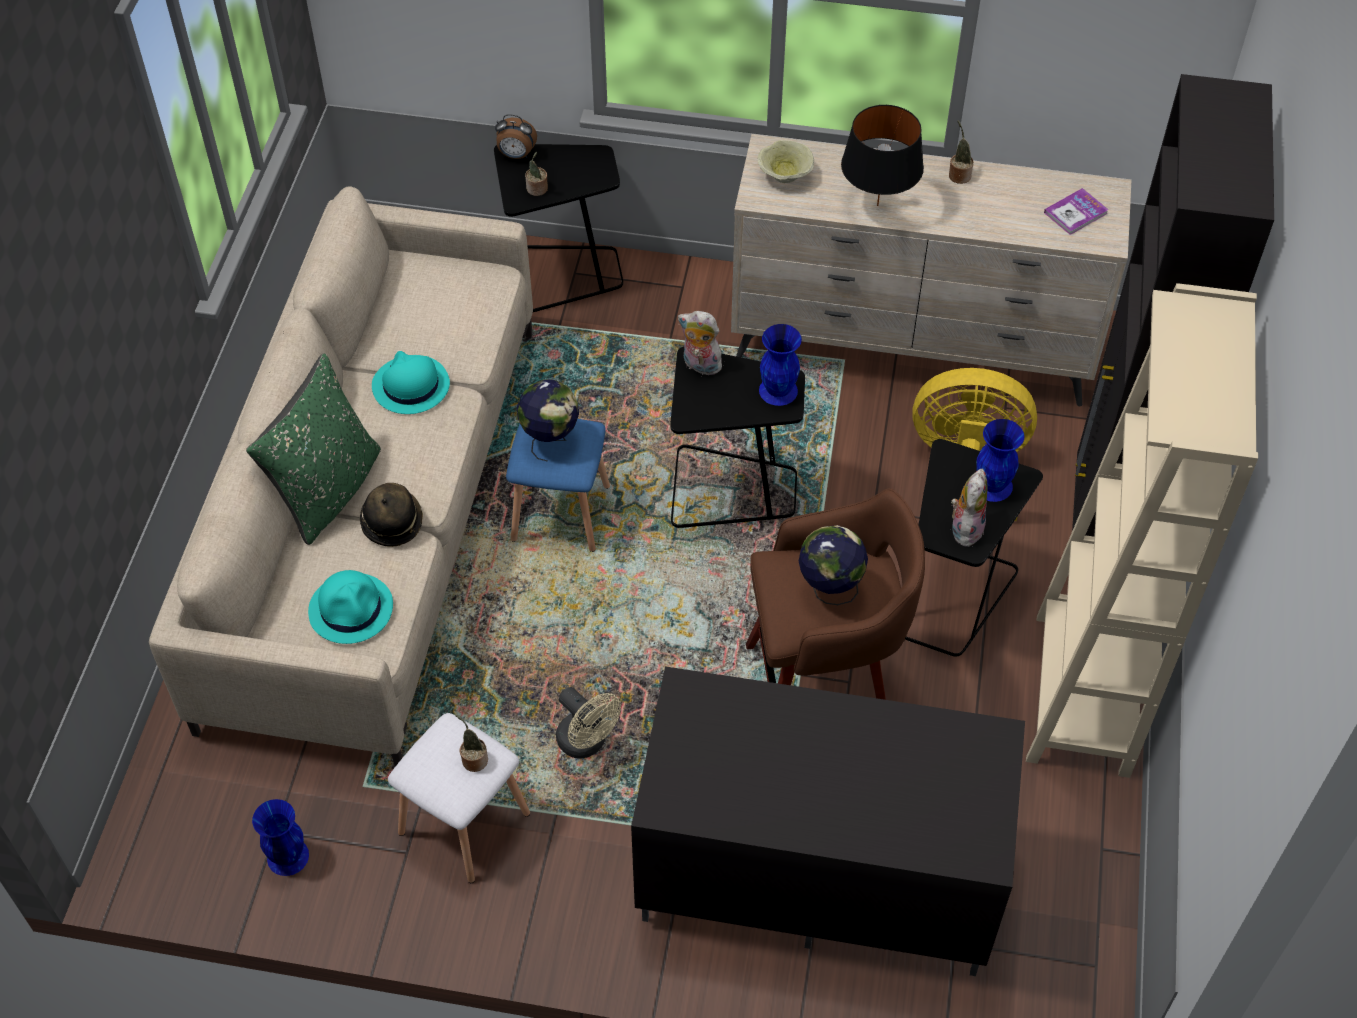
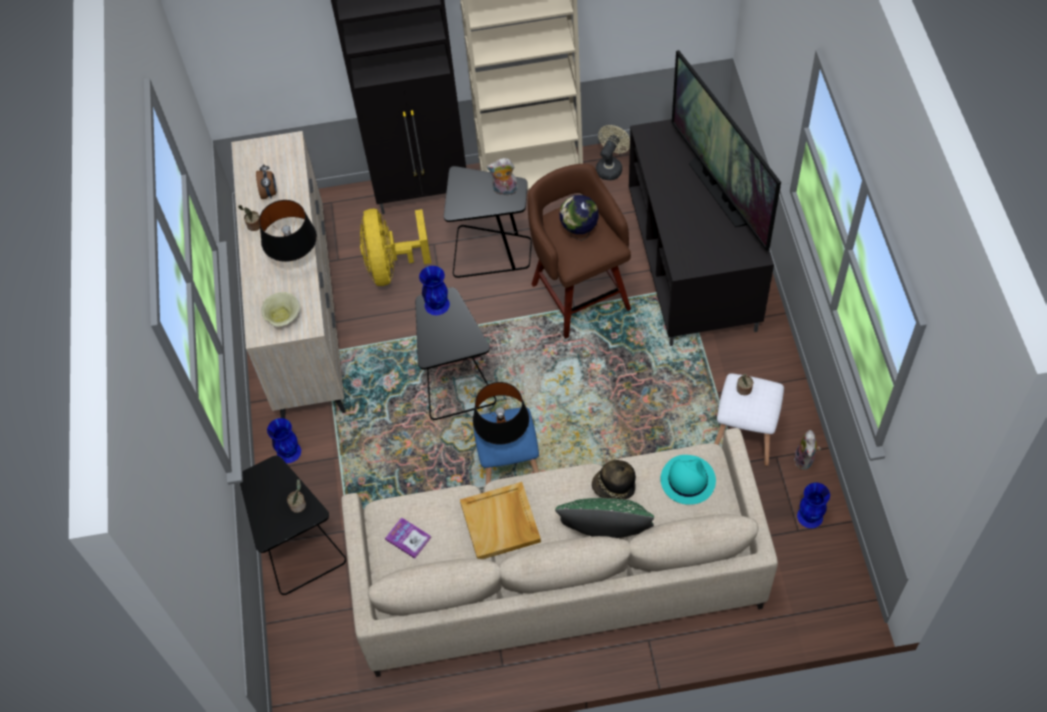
camera: 105 degrees left, 5 degrees up
turquoise hat [372,351,450,414] -> beige tray [460,482,541,559]
alarm clock [495,115,537,159] -> alarm clock moved to [256,164,277,199]
globe [517,379,579,462] -> black table lamp [473,382,529,445]
beige fan [556,687,621,759] -> beige fan moved to [596,125,630,180]
plush toy [678,311,724,375] -> plush toy moved to [795,430,820,470]
blue vase [976,419,1024,502] -> blue vase moved to [267,418,301,463]
book [1044,188,1109,235] -> book moved to [385,517,431,559]
none -> television [672,50,781,251]

